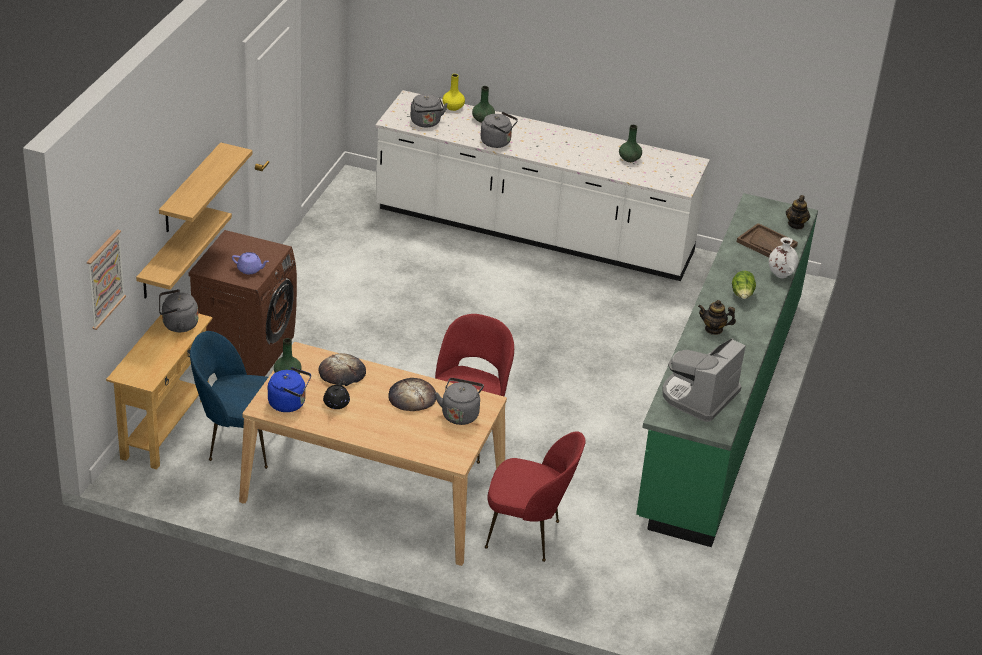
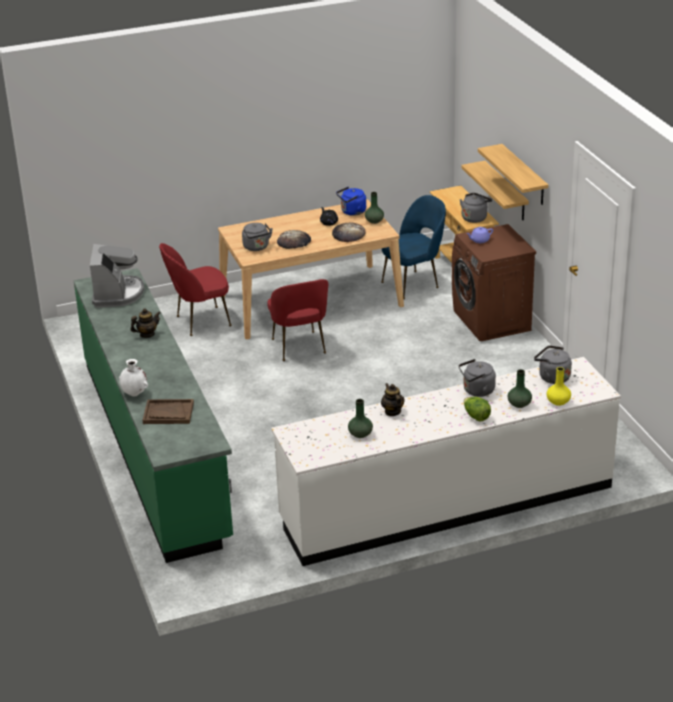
camera: 145 degrees right, 5 degrees down
picture [87,229,126,330] -> none
lettuce [732,271,756,299] -> lettuce moved to [464,397,491,422]
teapot [786,195,810,229] -> teapot moved to [381,383,405,416]

